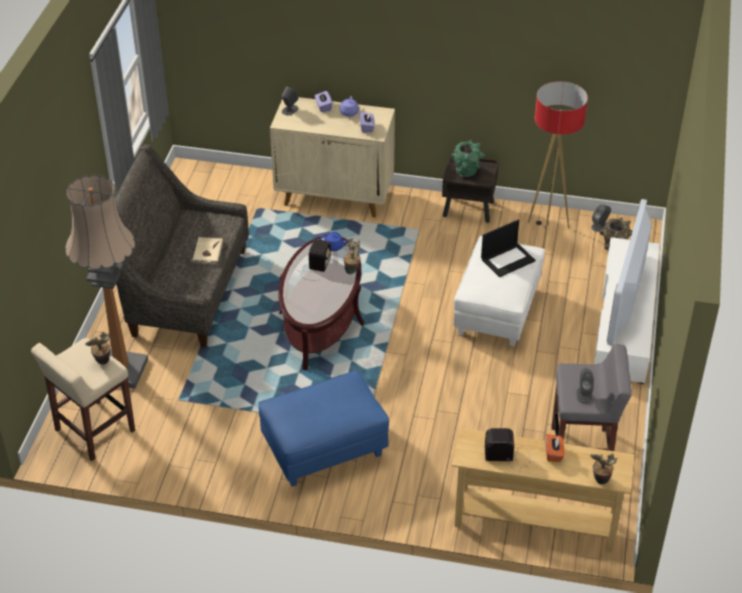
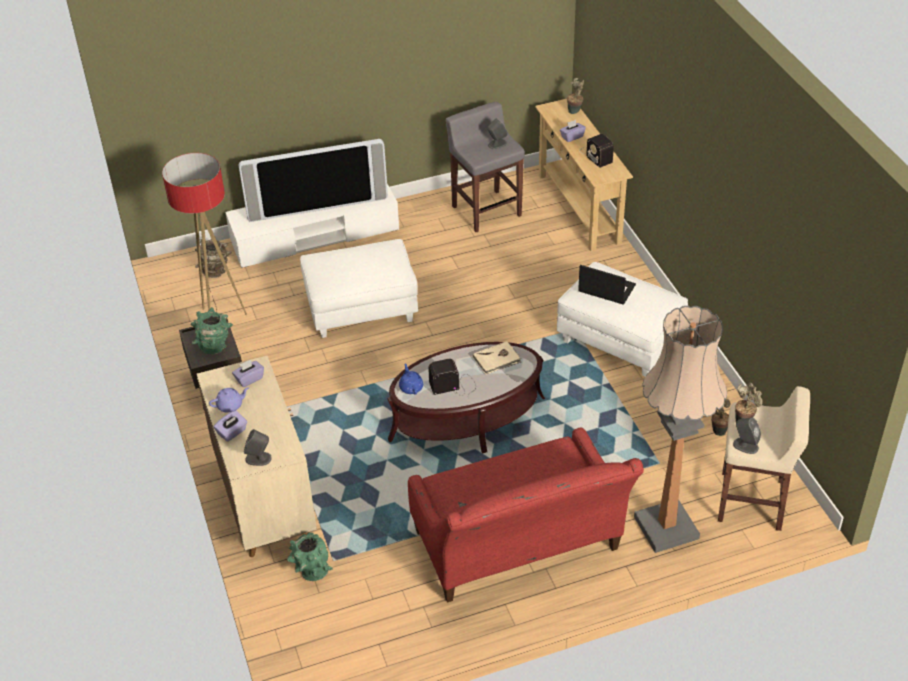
camera: 120 degrees left, 0 degrees up
grey sofa [115,144,249,347] -> red sofa [408,428,644,603]
beige book [191,237,223,264] -> beige book moved to [473,341,522,374]
blue ottoman [258,370,389,487] -> white ottoman [557,262,688,377]
potted plant [343,238,361,274] -> potted plant moved to [711,399,730,436]
laptop [481,220,536,277] -> laptop moved to [578,265,636,305]
orange tissue box [546,434,564,462] -> purple tissue box [560,120,586,142]
grey speaker [591,204,611,232] -> grey speaker moved to [733,418,761,454]
none -> green vase [287,532,333,581]

